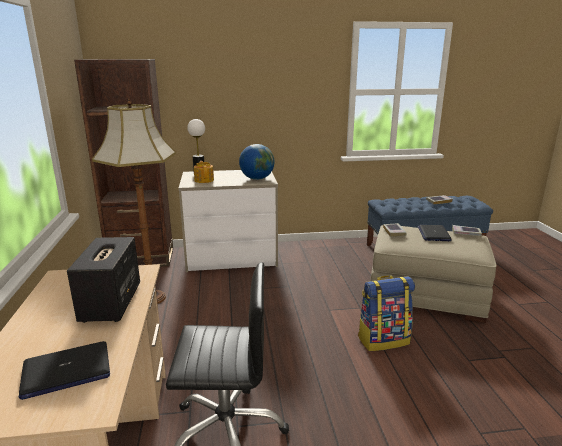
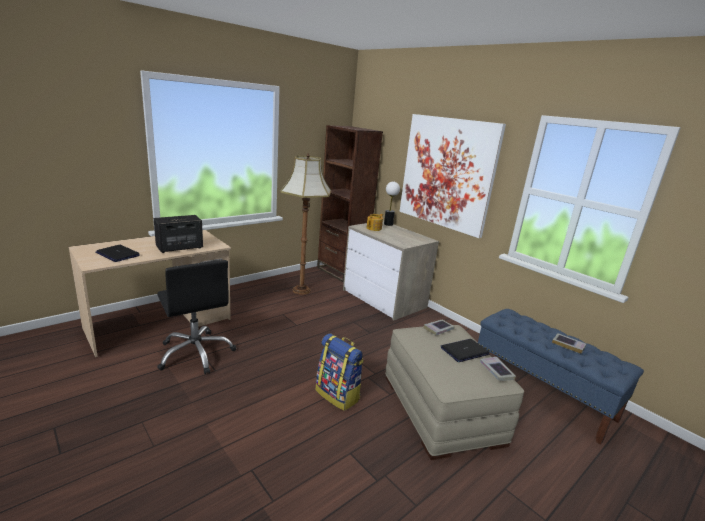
camera: 55 degrees right, 0 degrees up
globe [239,144,274,180] -> none
none -> picture [400,114,506,238]

